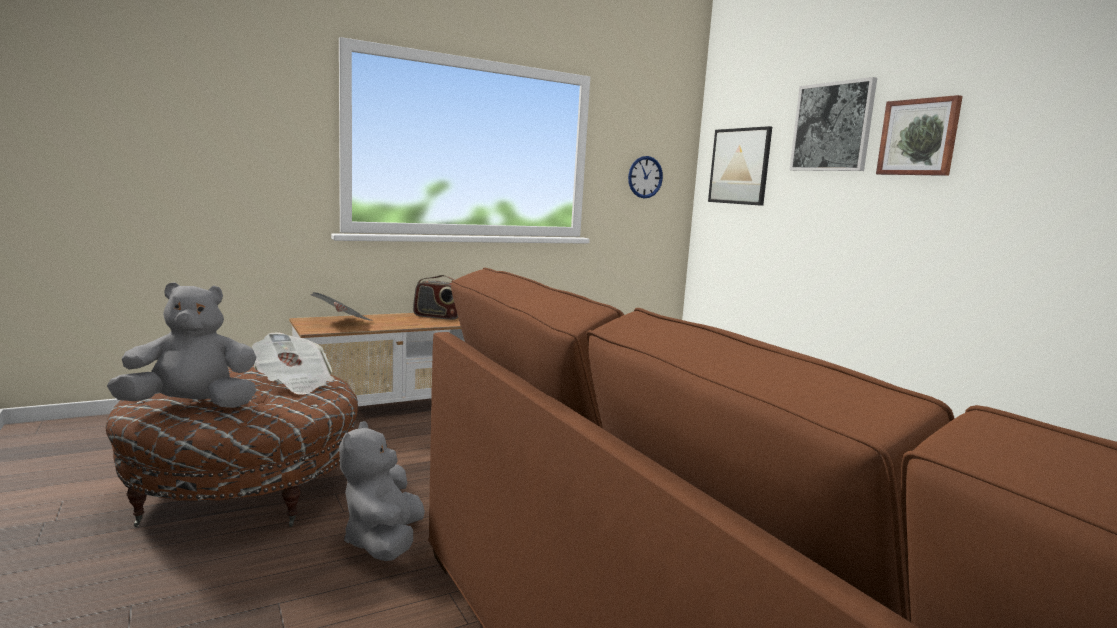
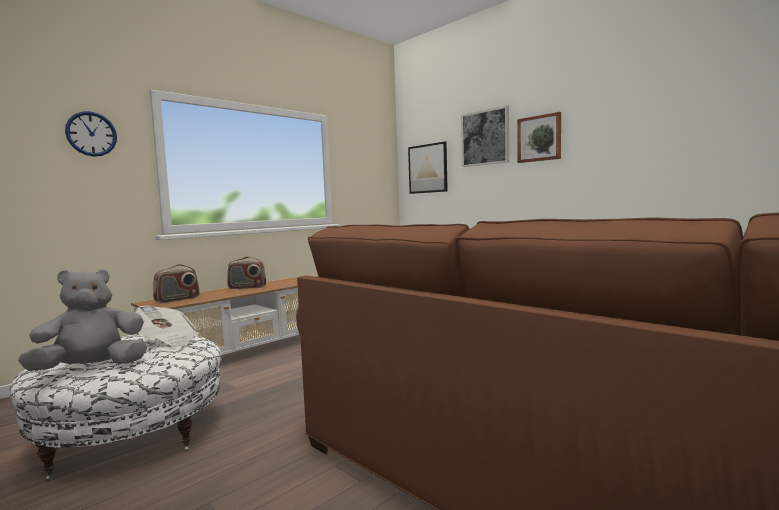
camera: 15 degrees left, 5 degrees down
brown ottoman [106,365,358,527] -> white ottoman [9,334,222,481]
newspaper [310,292,373,321] -> radio [153,264,200,303]
grey plush toy [339,421,425,561] -> none
wall clock [628,156,663,198] -> wall clock moved to [65,111,117,157]

